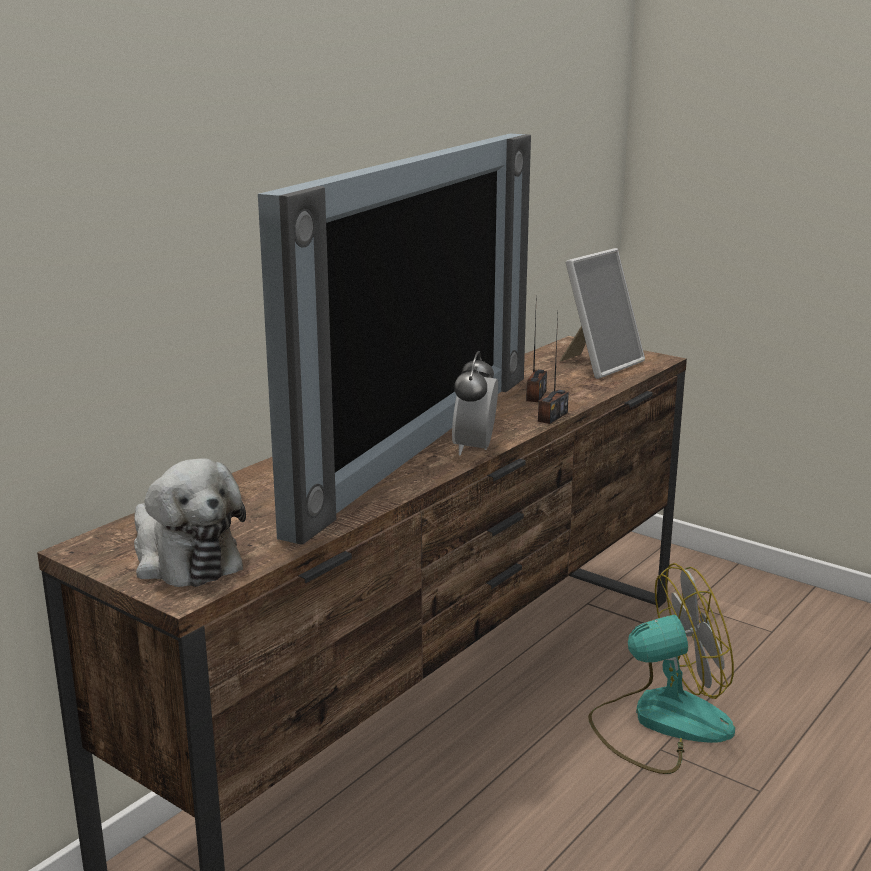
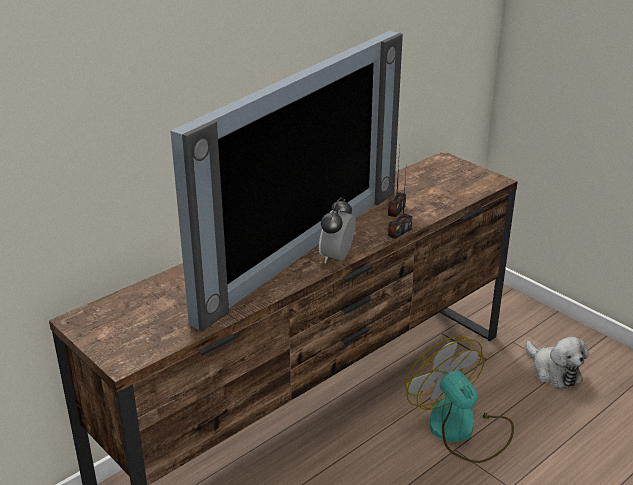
camera: 10 degrees right, 10 degrees up
plush toy [134,458,246,587] -> plush toy moved to [526,337,589,389]
picture frame [560,248,645,379] -> none
fan [588,563,735,774] -> fan turned 120 degrees counterclockwise [405,336,514,463]

